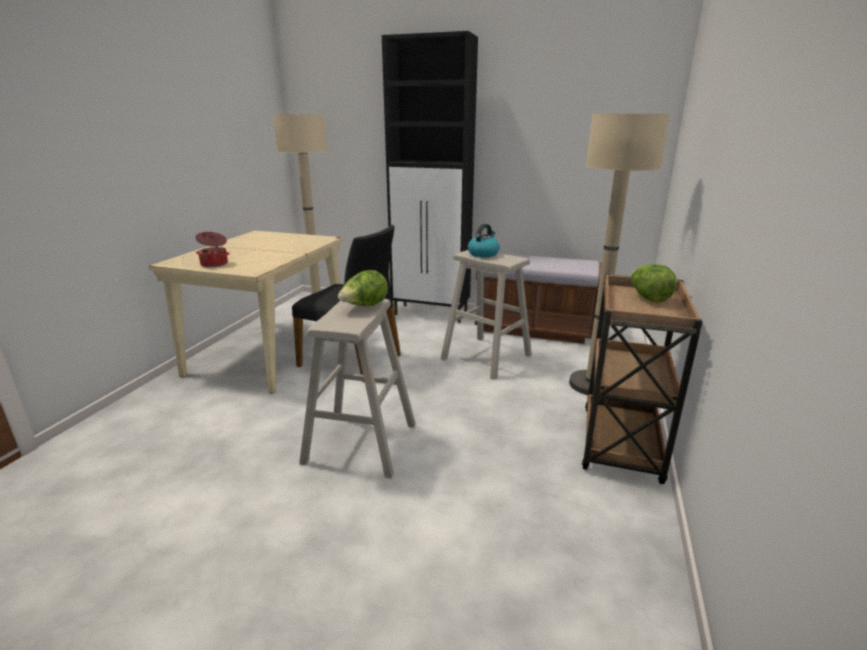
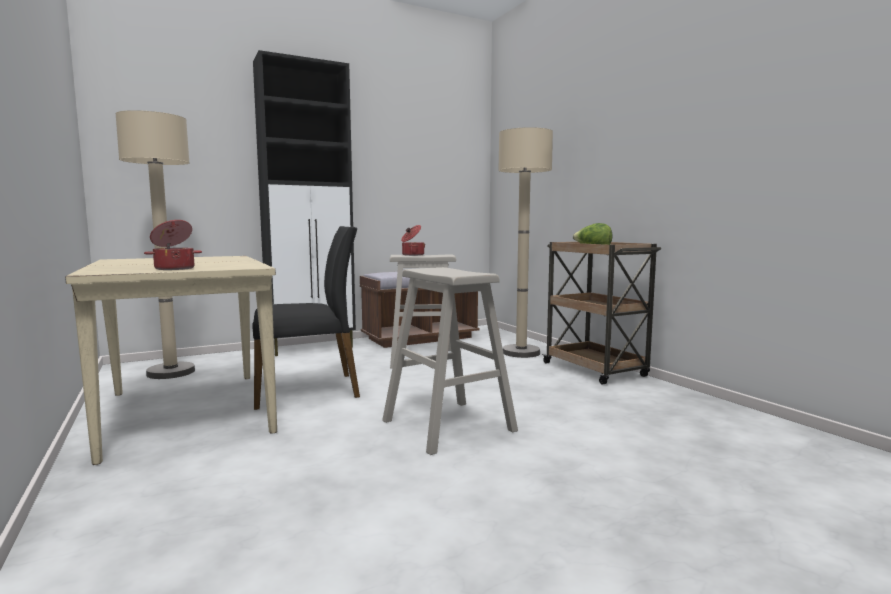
camera: 45 degrees left, 15 degrees down
lettuce [338,270,388,306] -> none
kettle [468,224,500,257] -> cooking pot [401,225,425,256]

